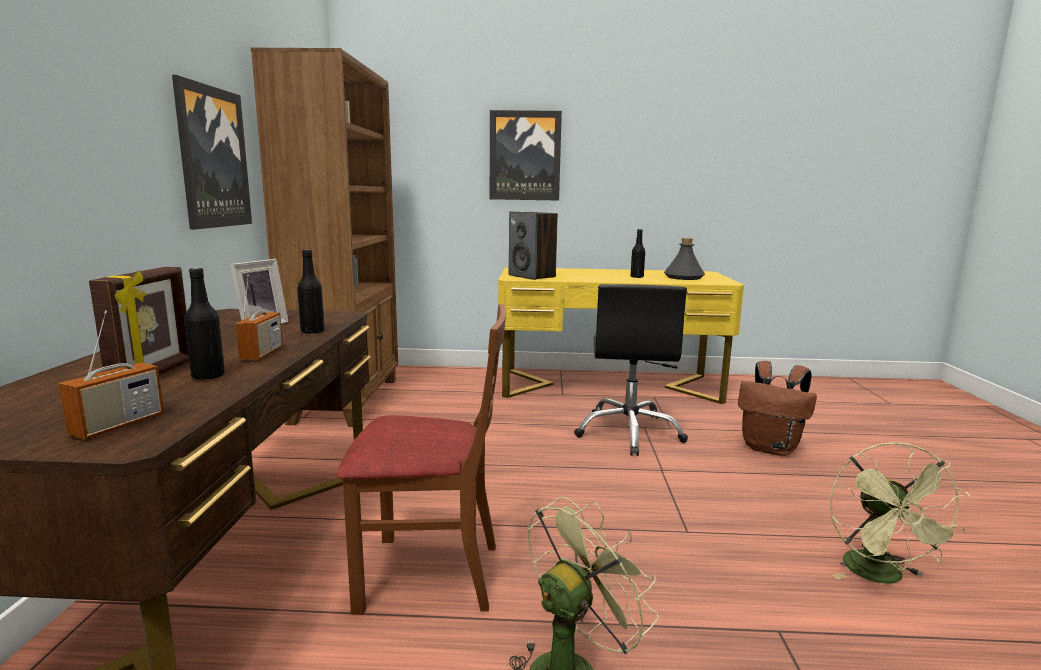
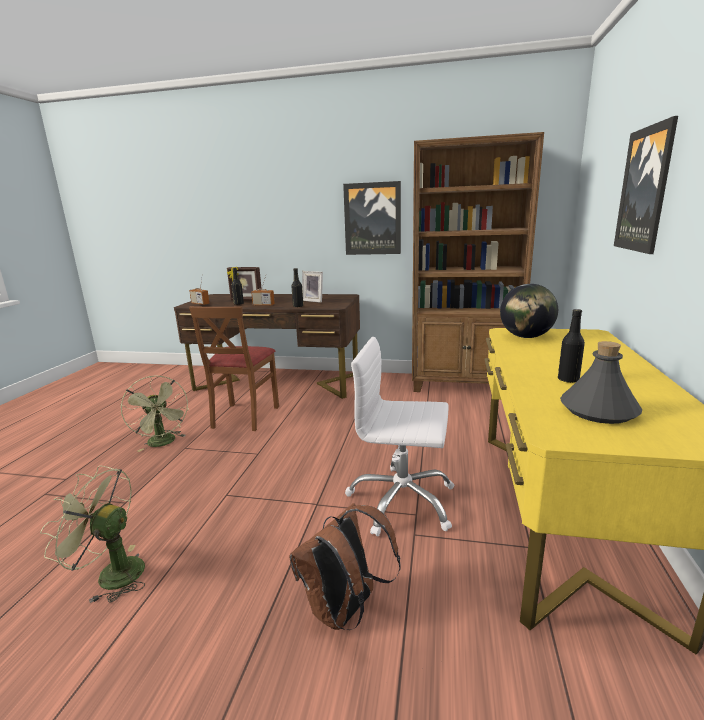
camera: 100 degrees right, 5 degrees up
speaker [509,211,558,280] -> globe [500,284,558,338]
black office chair [574,284,688,456] -> white office chair [345,337,454,536]

